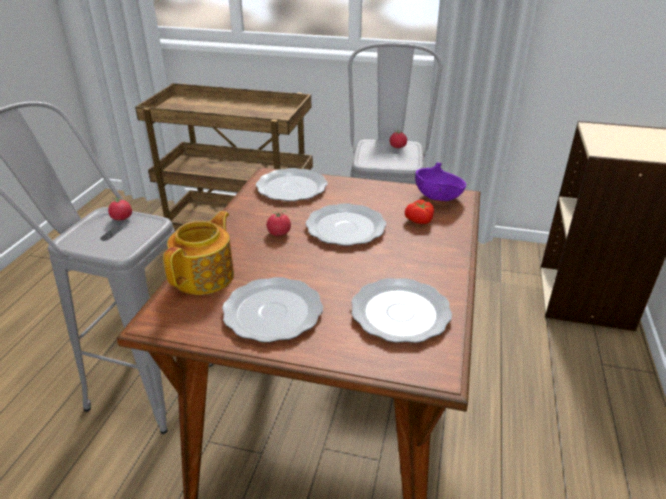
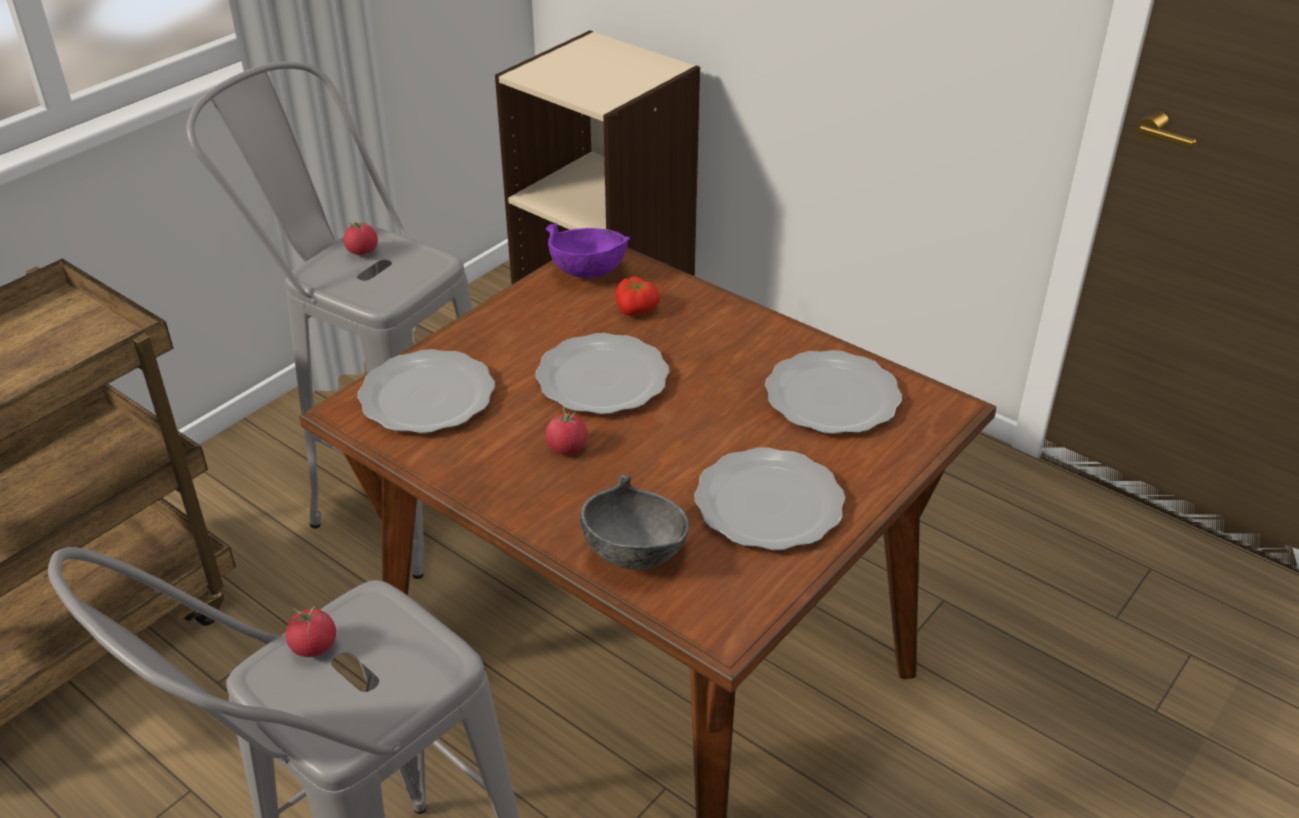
camera: 65 degrees left, 5 degrees up
teapot [163,211,234,295] -> grey bowl [580,474,689,570]

